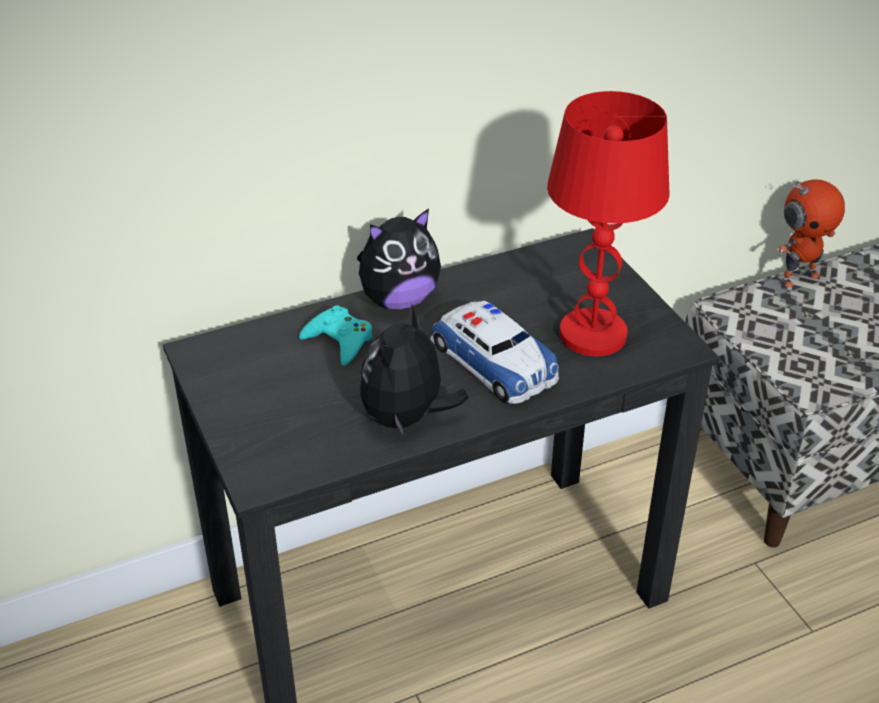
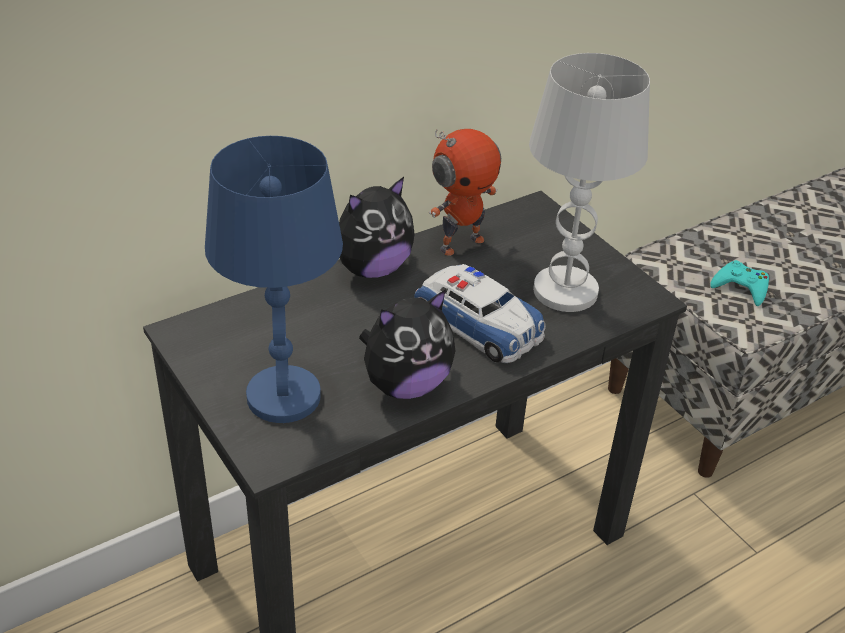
camera: 10 degrees left, 0 degrees up
turquoise game controller [299,305,372,366] -> turquoise game controller moved to [710,260,769,306]
plush toy [360,304,469,436] -> plush toy turned 135 degrees counterclockwise [359,289,455,399]
red table lamp [547,91,670,356] -> white table lamp [529,53,650,312]
toy robot [777,180,845,288] -> toy robot moved to [429,129,501,256]
none -> blue table lamp [205,136,343,423]

